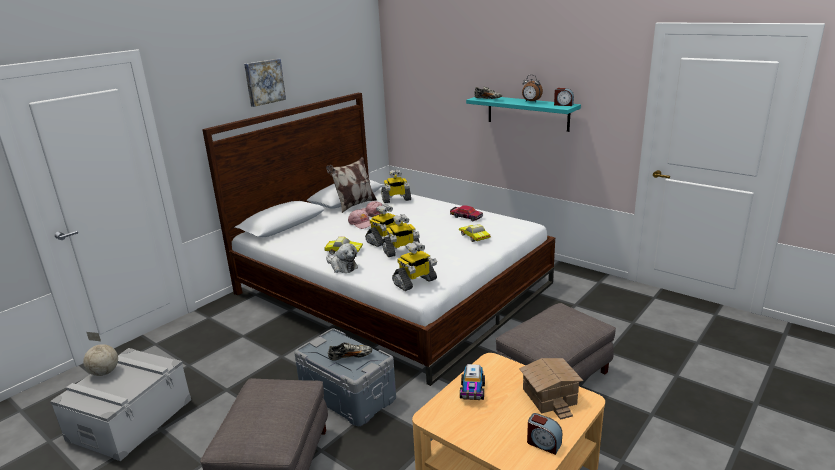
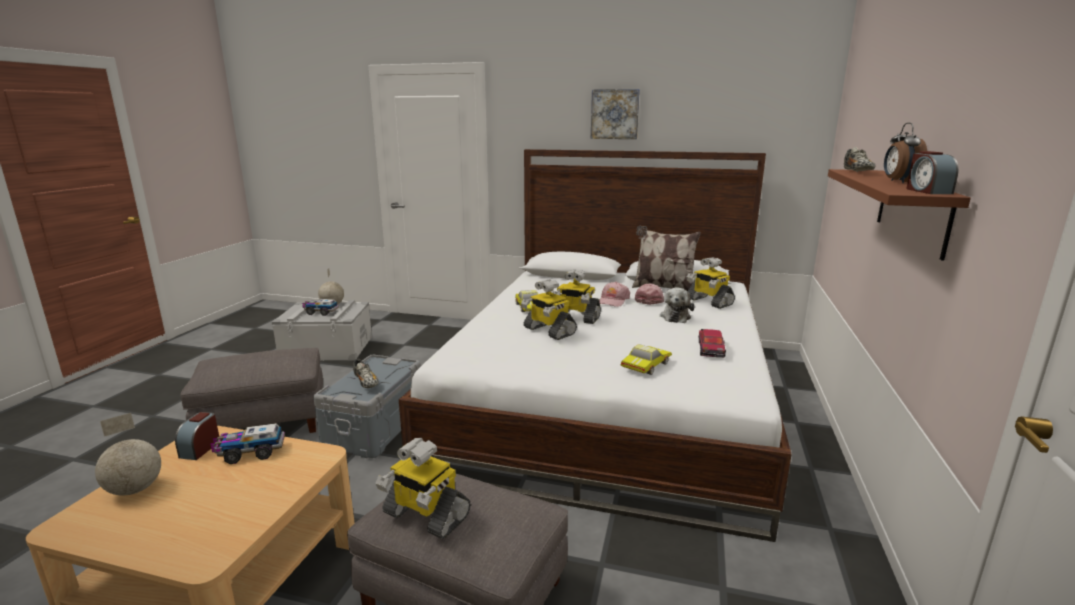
camera: 65 degrees right, 5 degrees down
plush toy [326,243,358,273] -> plush toy moved to [660,287,695,323]
toy robot [392,241,437,291] -> toy robot moved to [376,438,471,539]
turquoise shelf [466,97,581,132] -> brown shelf [828,169,971,261]
toy house [519,358,583,420] -> none
alarm clock [527,413,562,455] -> alarm clock moved to [175,412,219,460]
none -> globe [95,413,161,495]
none -> toy truck [302,299,339,316]

